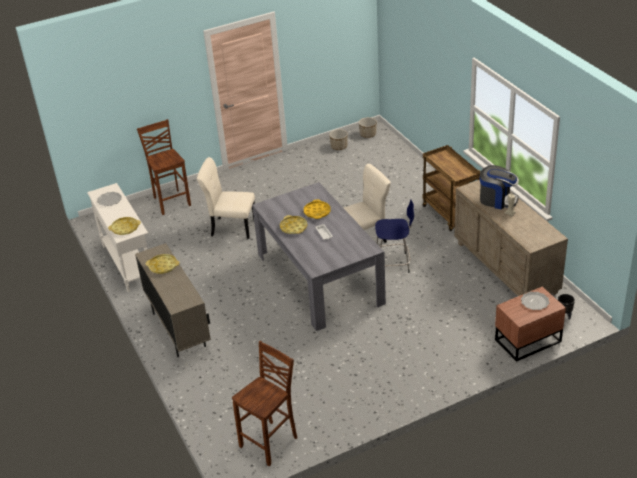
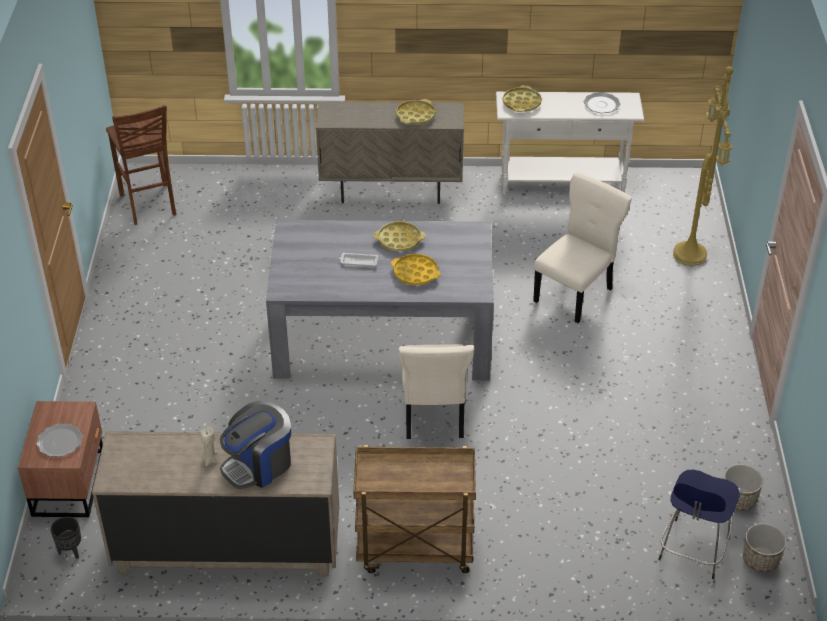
camera: 115 degrees right, 5 degrees up
brown stool [137,119,191,215] -> yellow floor lamp [673,66,733,266]
blue stool [375,199,414,273] -> blue stool moved to [658,470,739,579]

